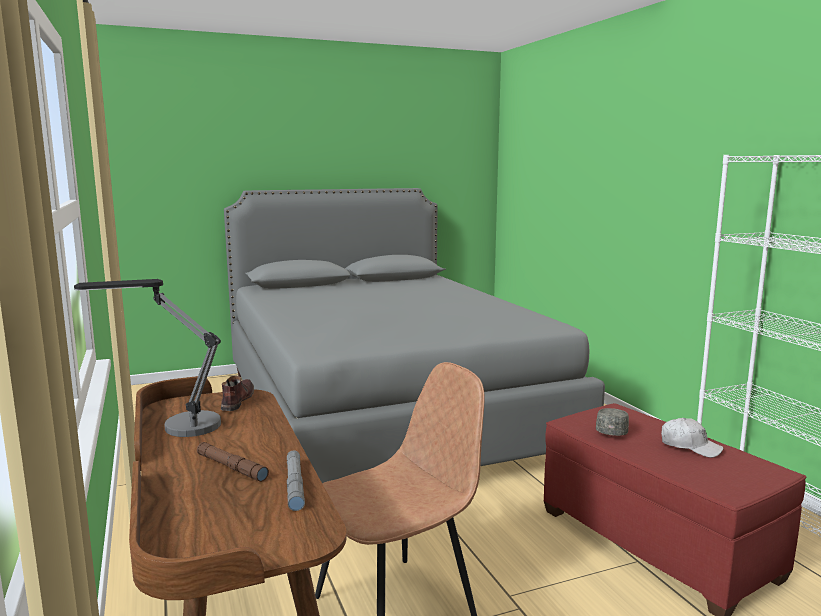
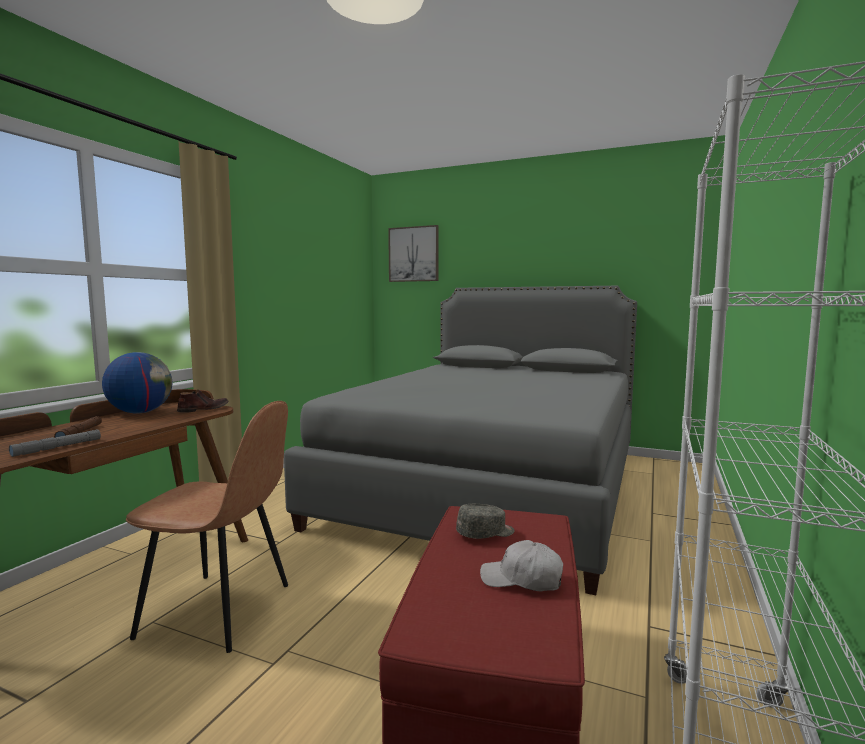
camera: 45 degrees right, 5 degrees down
table lamp [74,279,221,437] -> globe [102,352,172,413]
white cap [661,418,723,458] -> white cap turned 120 degrees clockwise [480,540,563,591]
none -> picture [388,225,439,282]

